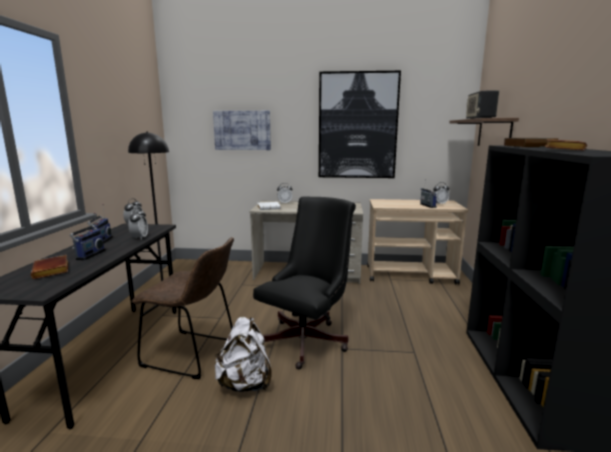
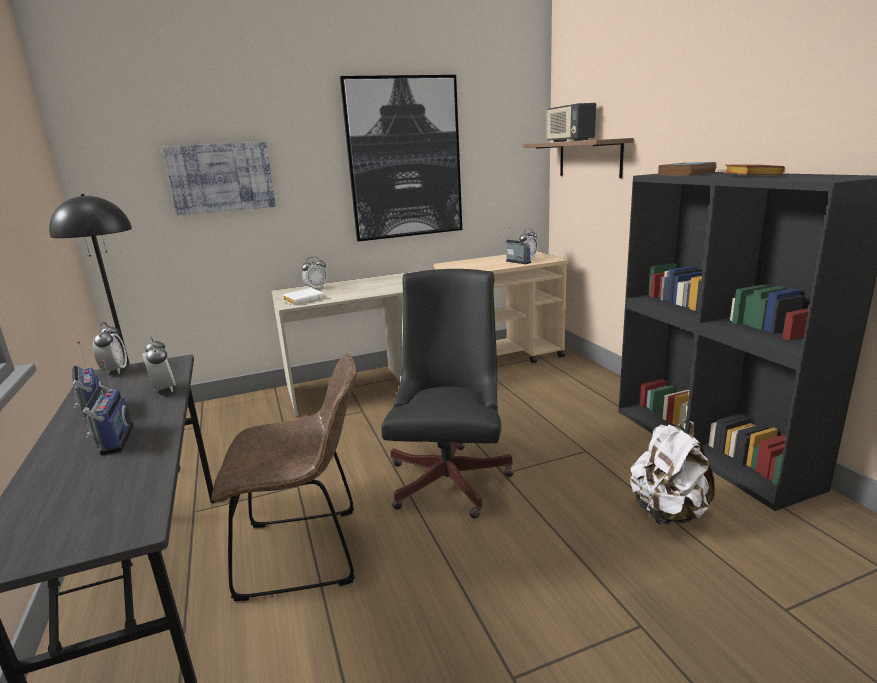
camera: 25 degrees left, 5 degrees up
brown book [31,255,68,279] -> none
white backpack [215,317,272,392] -> white backpack moved to [630,421,715,525]

